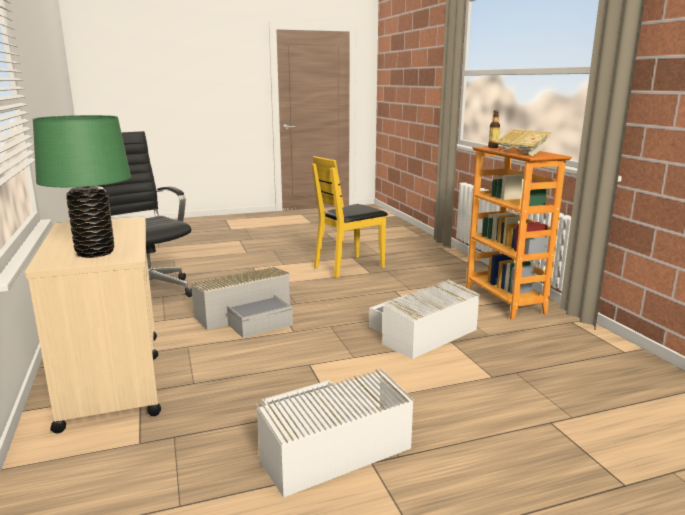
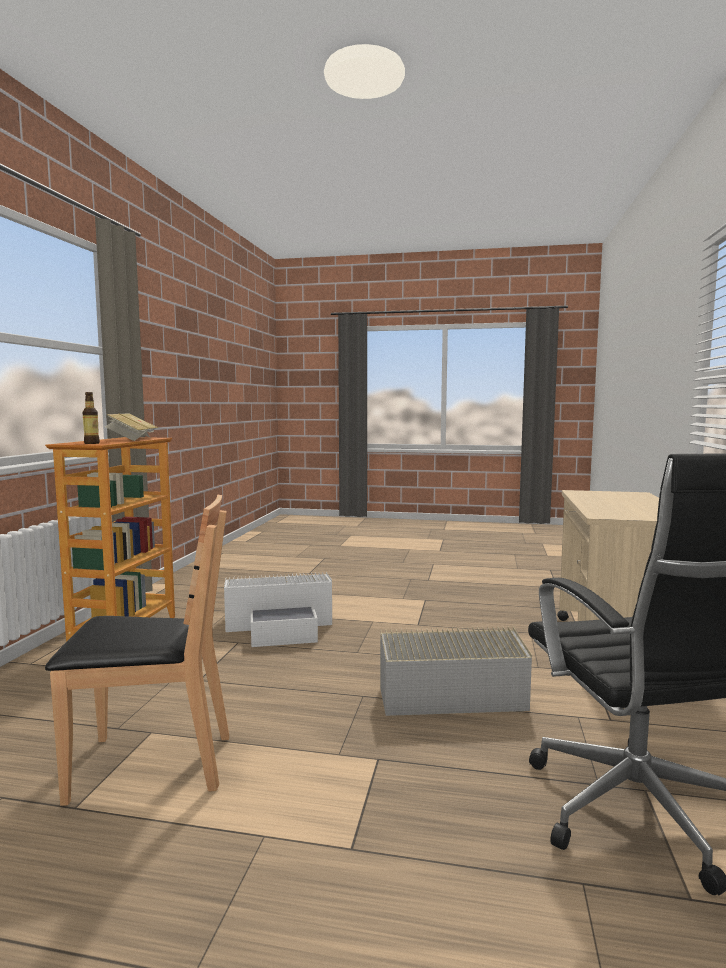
camera: 150 degrees left, 10 degrees down
green table lamp [33,115,131,258] -> none
white storage box [256,368,414,498] -> none
yellow chair [312,156,388,278] -> brown chair [45,494,229,806]

